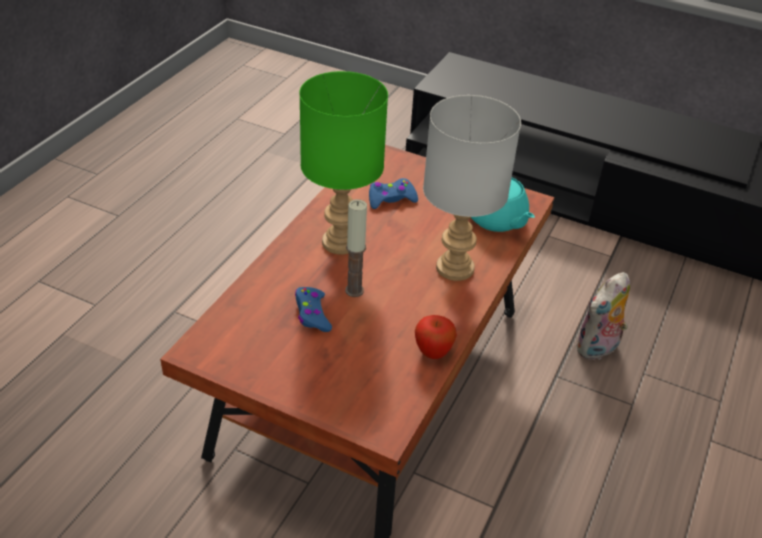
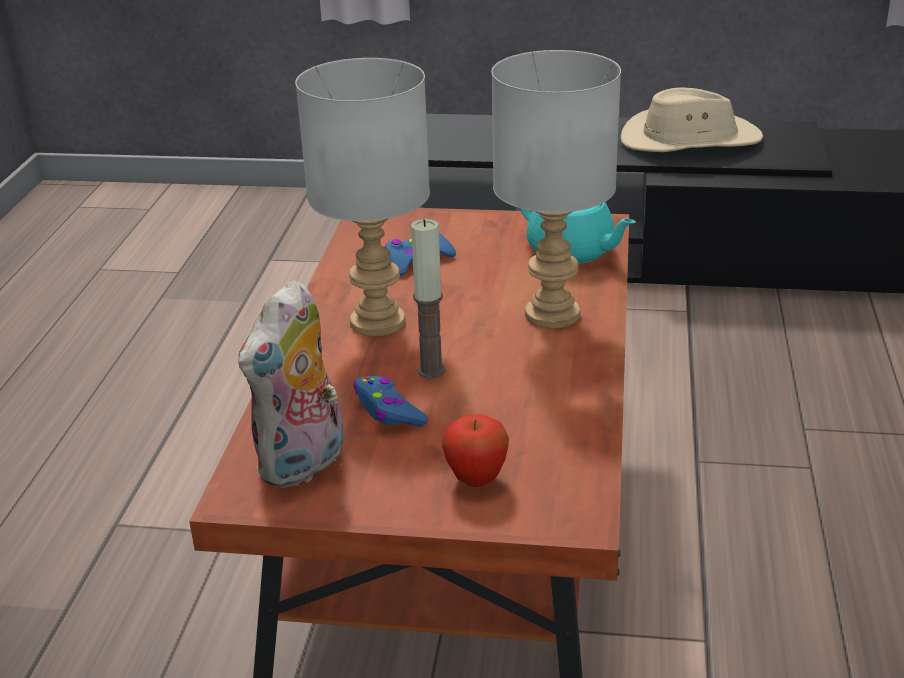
camera: 15 degrees left, 10 degrees down
green table lamp [299,71,388,255] -> grey table lamp [295,58,430,336]
apple [415,315,457,359] -> apple moved to [442,414,509,487]
plush toy [575,272,630,360] -> plush toy moved to [238,280,344,488]
none -> beige hat [621,87,763,152]

